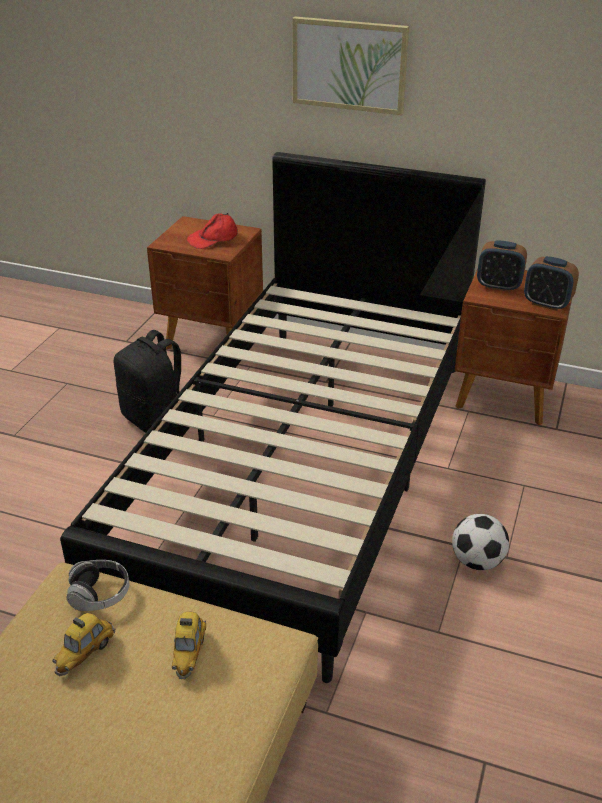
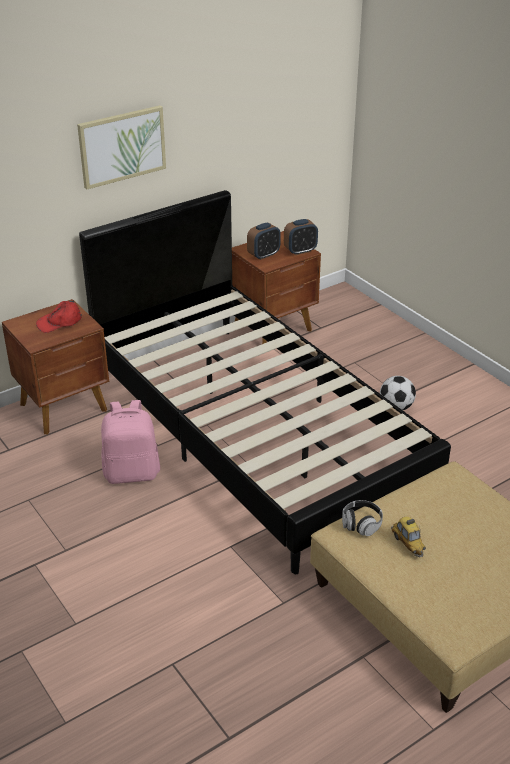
camera: 55 degrees left, 0 degrees up
black backpack [114,330,181,433] -> pink backpack [101,400,160,484]
toy car [172,612,206,679] -> none
red cap [187,213,238,249] -> red cap turned 60 degrees clockwise [36,301,82,333]

